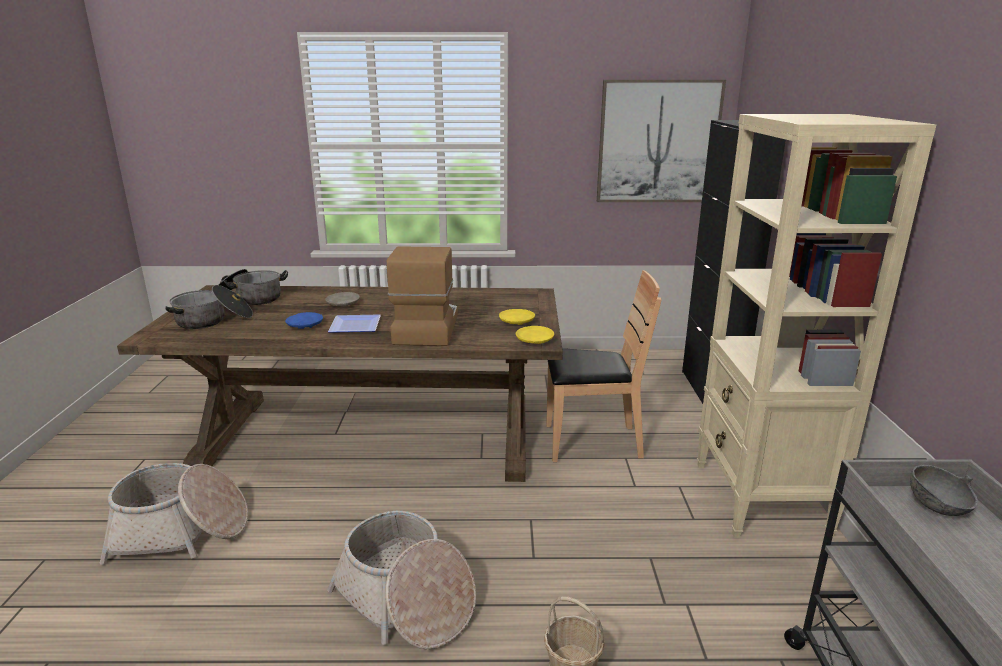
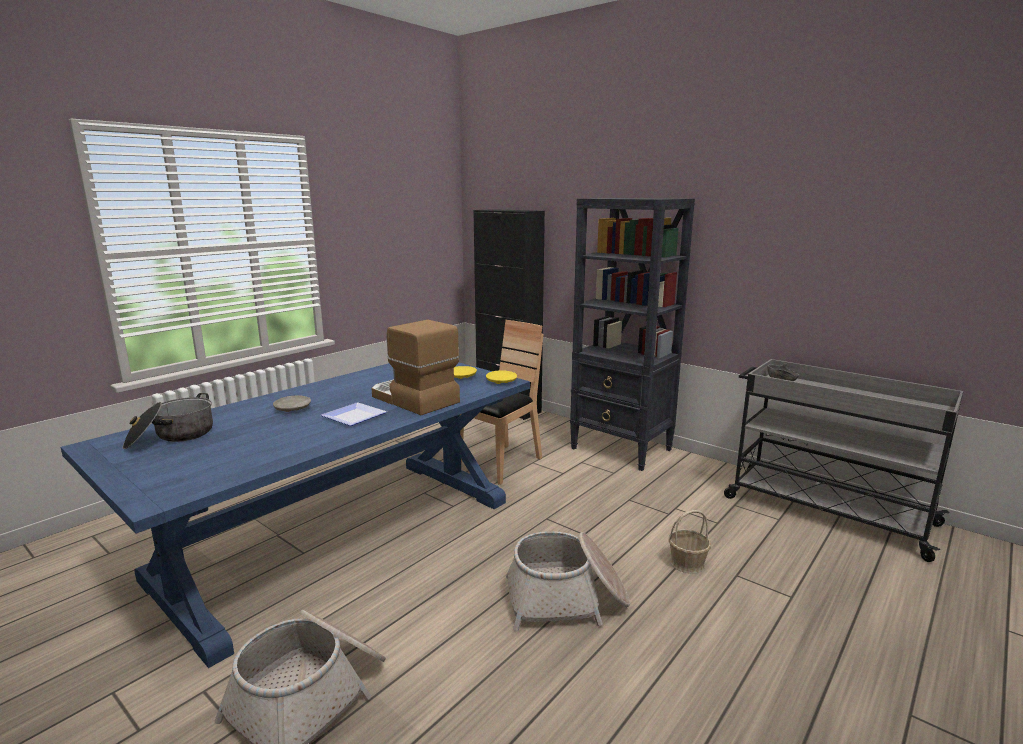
camera: 50 degrees left, 5 degrees down
brown dining table [117,285,563,482] -> blue dining table [60,363,530,668]
cooking pot [165,285,253,329] -> none
blue plate [285,312,323,329] -> none
picture [597,80,726,202] -> none
beige bookcase [697,114,936,538] -> black bookcase [570,198,695,471]

